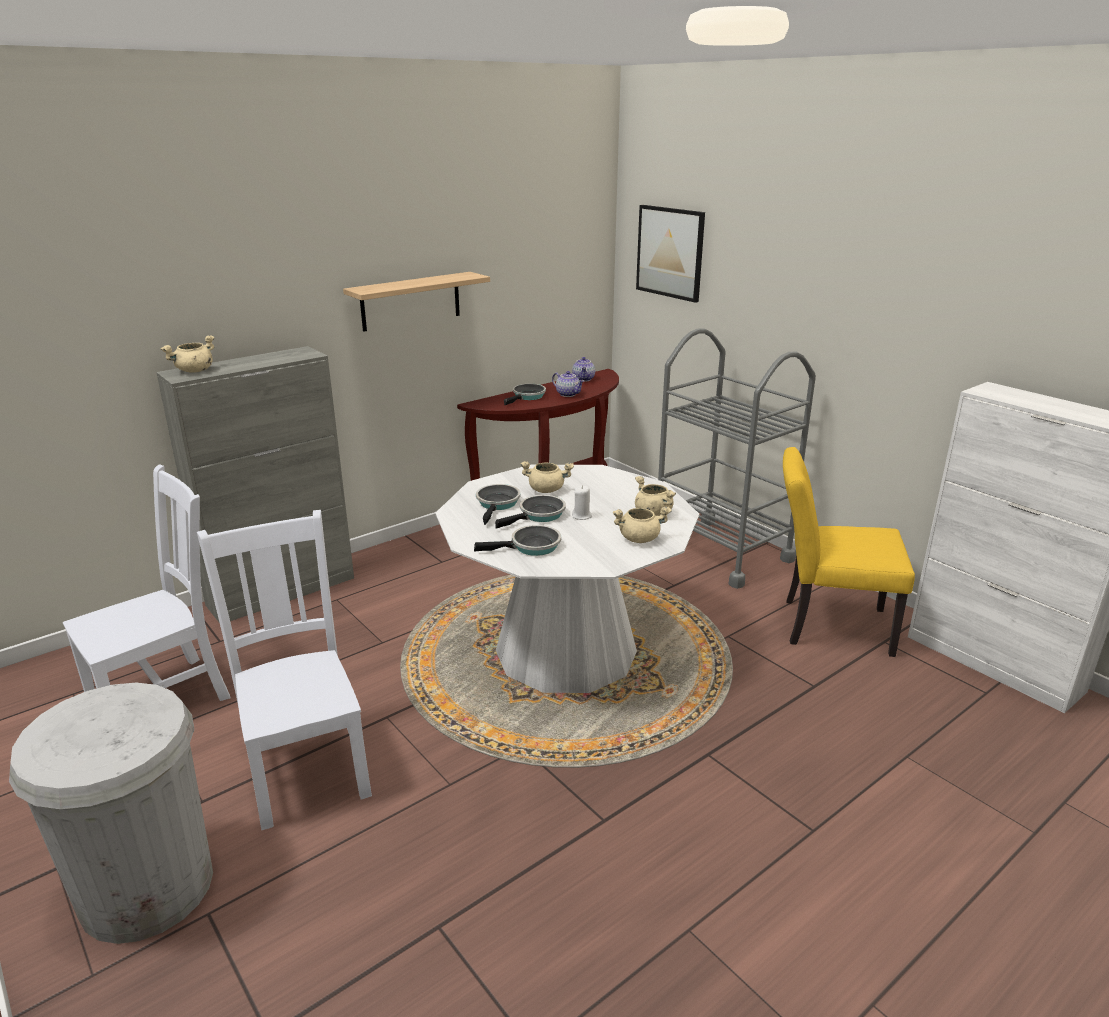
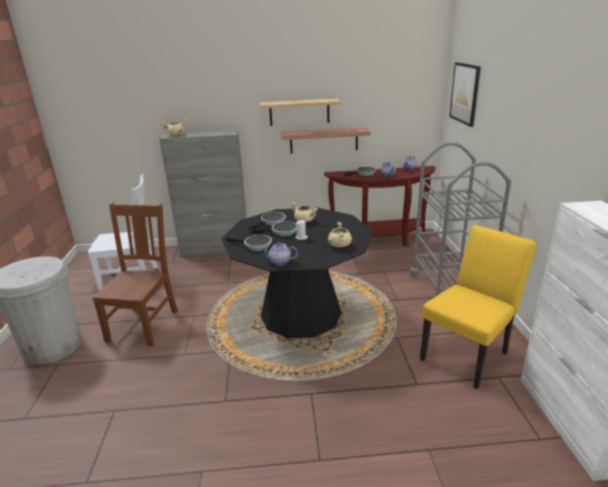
camera: 35 degrees right, 0 degrees up
white chair [197,510,372,830] -> brown chair [92,202,178,346]
white dining table [435,465,699,693] -> black dining table [221,208,373,339]
beige cooking pot [613,507,672,543] -> none
yellow chair [783,447,915,657] -> yellow chair turned 90 degrees clockwise [420,225,537,389]
none -> teapot [261,242,298,266]
none -> shelf [281,127,371,154]

